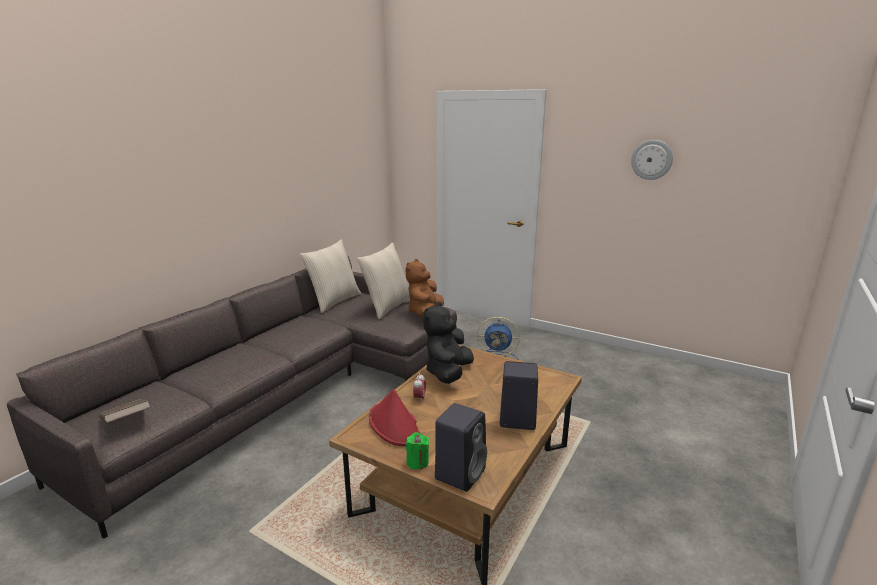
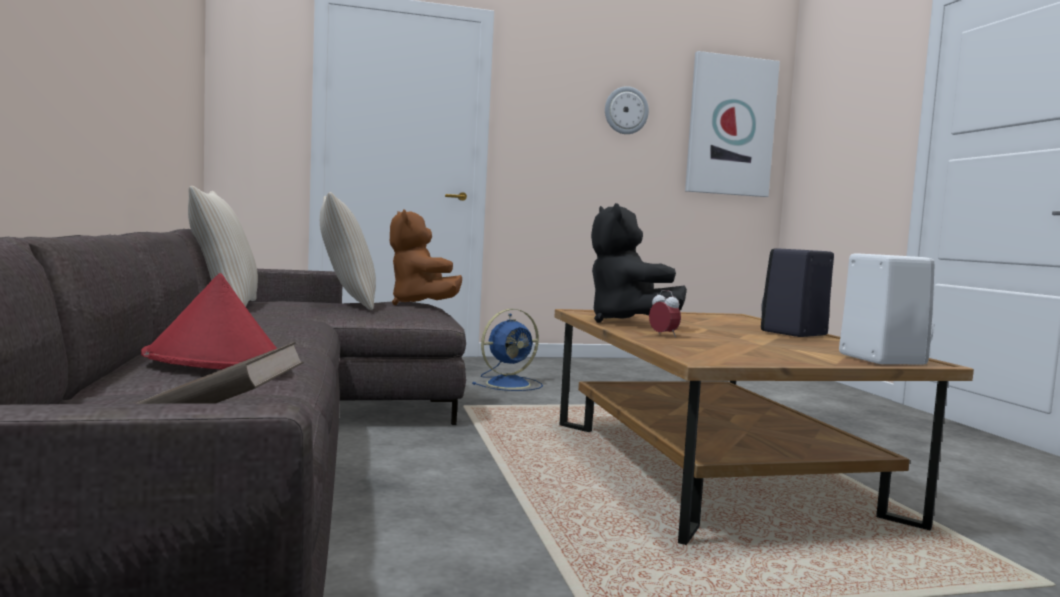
camera: 45 degrees left, 15 degrees down
red hat [369,389,420,447] -> red hat moved to [141,273,277,369]
green candle [406,432,429,469] -> none
black speaker [435,403,487,492] -> white speaker [839,254,934,364]
none -> picture [685,51,780,197]

